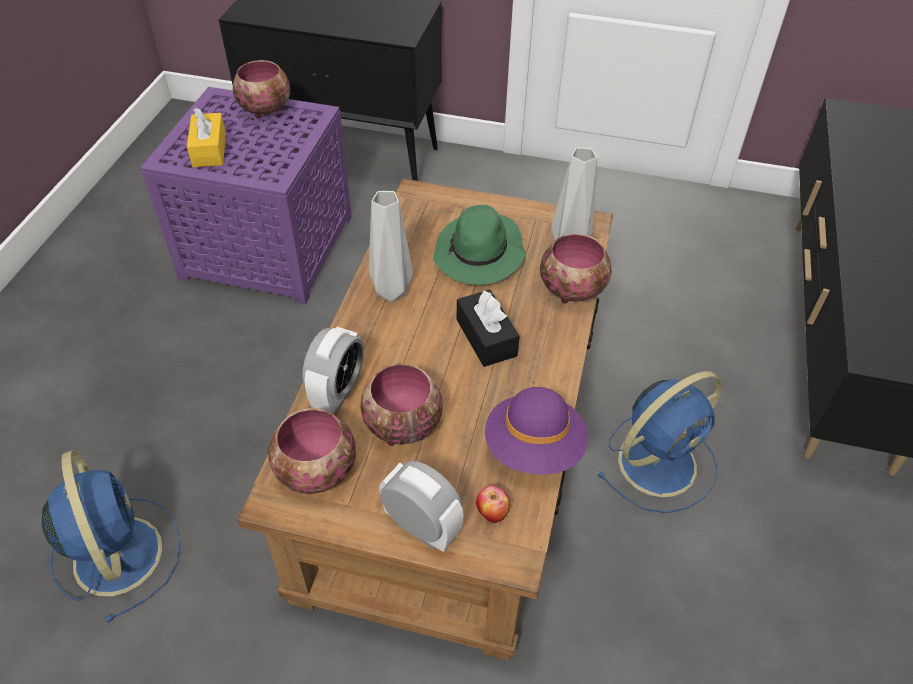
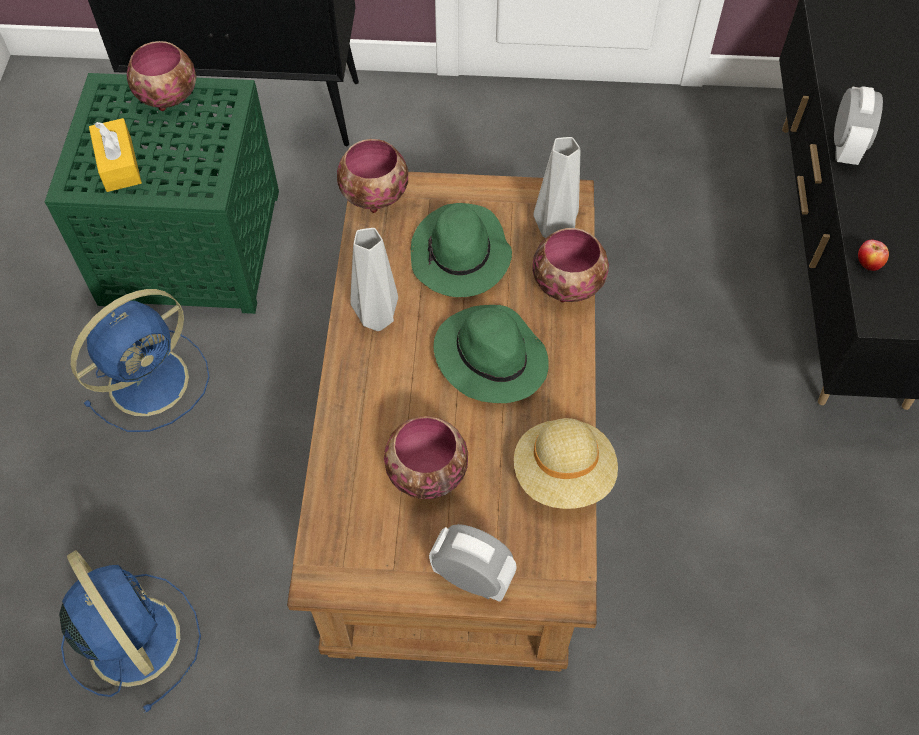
camera: 10 degrees left, 10 degrees up
purple side table [140,87,352,304] -> green side table [45,73,279,314]
bowl [268,408,356,494] -> bowl moved to [337,139,408,213]
alarm clock [302,327,364,414] -> alarm clock moved to [834,86,883,165]
black tissue box [456,290,520,367] -> green hat [433,305,549,403]
apple [476,485,510,523] -> apple moved to [858,240,889,271]
purple hat [485,387,588,474] -> beige hat [514,418,618,509]
blue fan [597,371,723,513] -> blue fan moved to [71,289,210,432]

